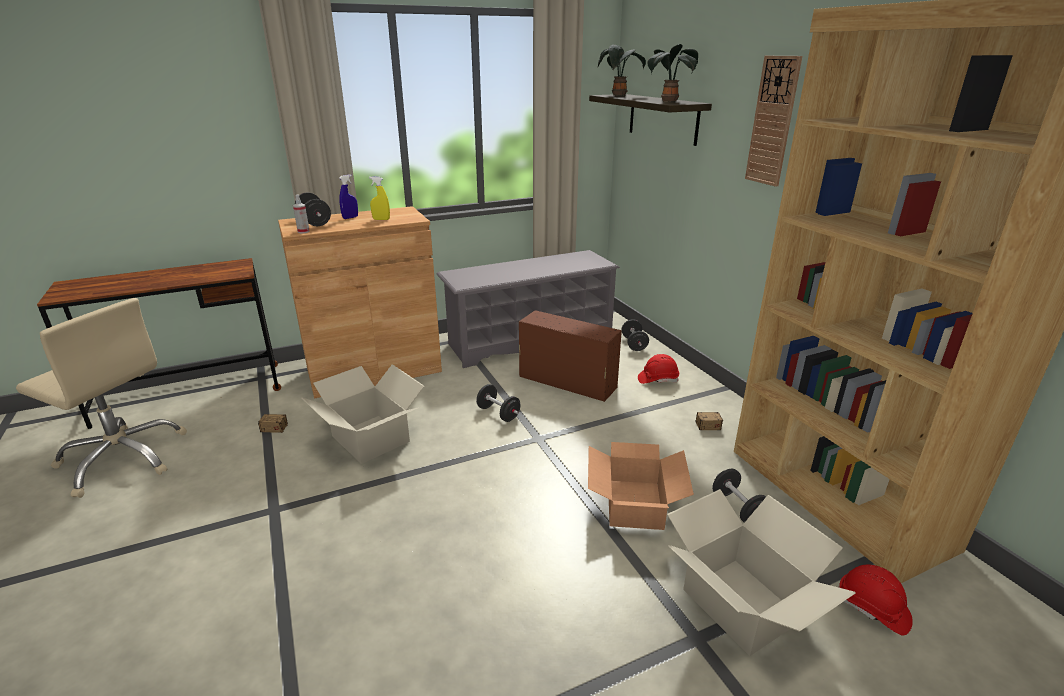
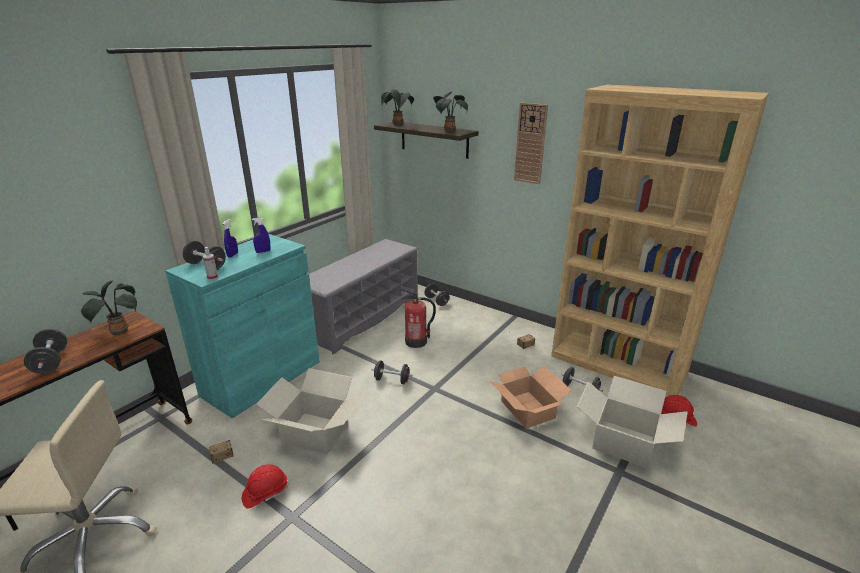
camera: 30 degrees left, 0 degrees up
brown cabinet [278,206,442,398] -> turquoise cabinet [165,234,320,418]
yellow spray bottle [369,177,390,220] -> blue spray bottle [252,217,271,253]
brown storage box [519,310,622,402] -> fire extinguisher [401,289,436,348]
red hard hat [638,354,679,384] -> red hard hat moved to [242,464,288,509]
none -> black dumbbell [24,329,67,374]
none -> potted plant [81,280,137,336]

